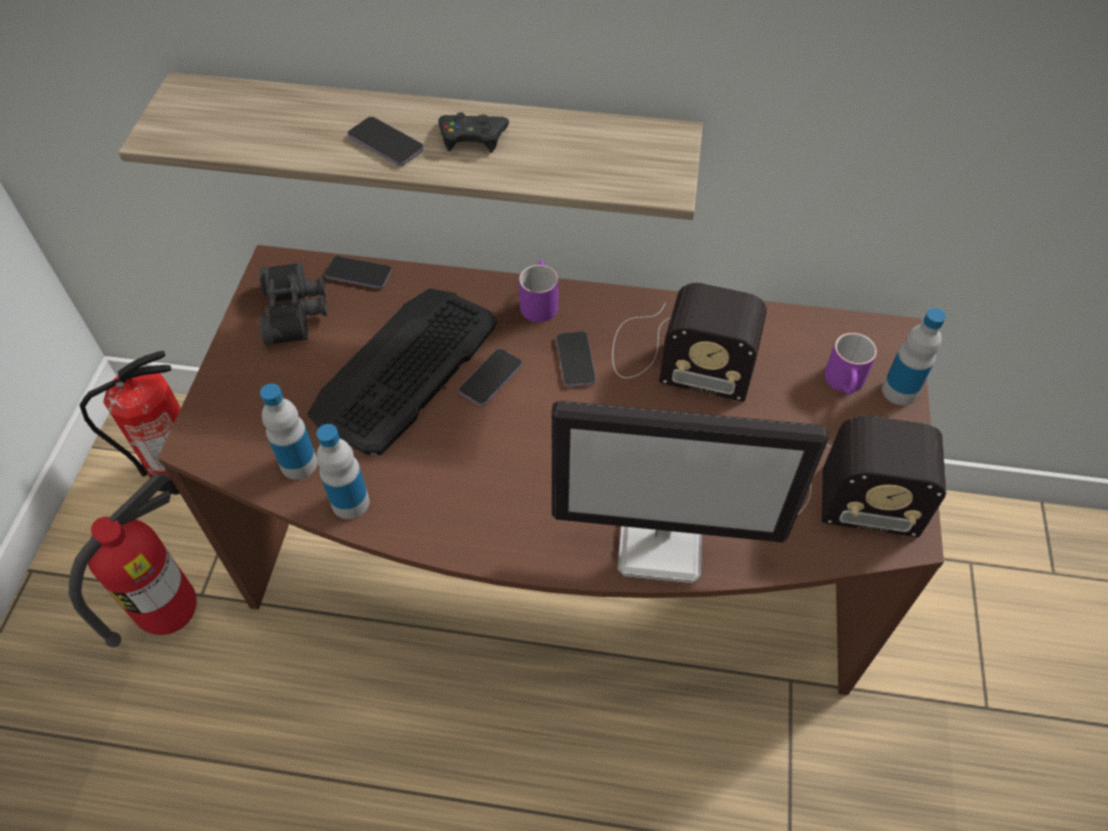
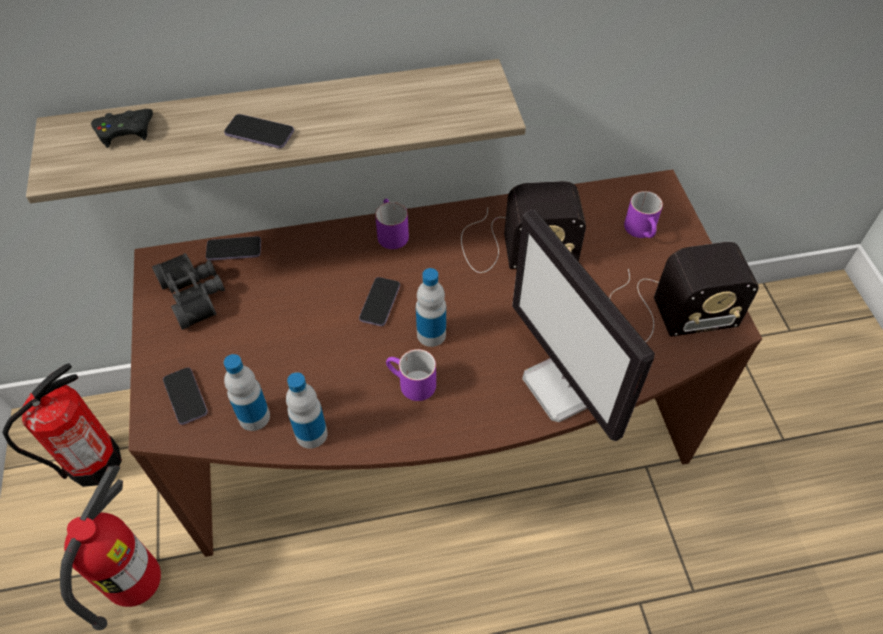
camera: 20 degrees left, 0 degrees up
keyboard [307,288,497,455] -> none
black game controller [438,112,509,153] -> black game controller moved to [91,109,153,148]
monitor [551,400,829,584] -> monitor turned 75 degrees clockwise [512,210,655,441]
phone [556,331,596,387] -> phone moved to [163,367,208,425]
bottle [882,308,946,405] -> bottle moved to [416,268,446,347]
none -> purple mug [386,349,436,401]

